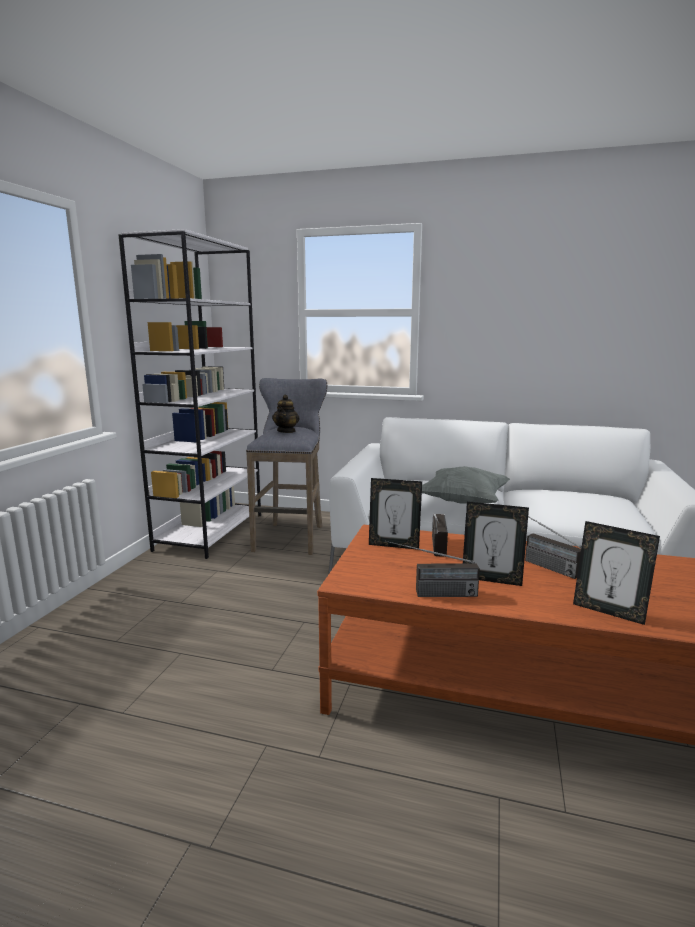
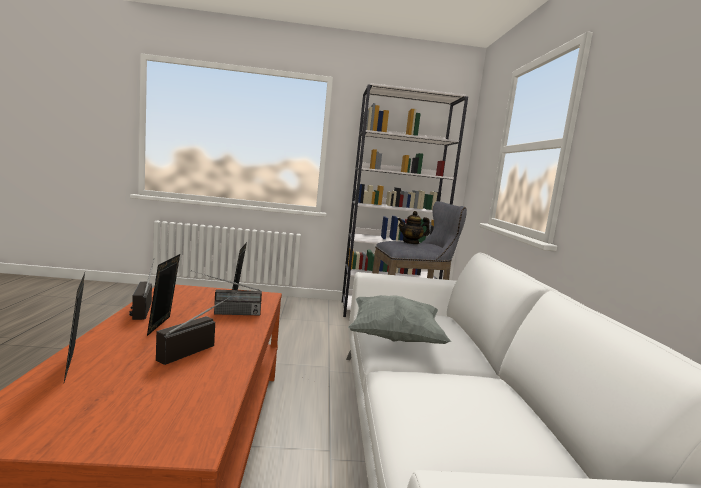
camera: 70 degrees right, 5 degrees down
picture frame [573,521,660,625] -> picture frame turned 45 degrees counterclockwise [64,273,85,382]

